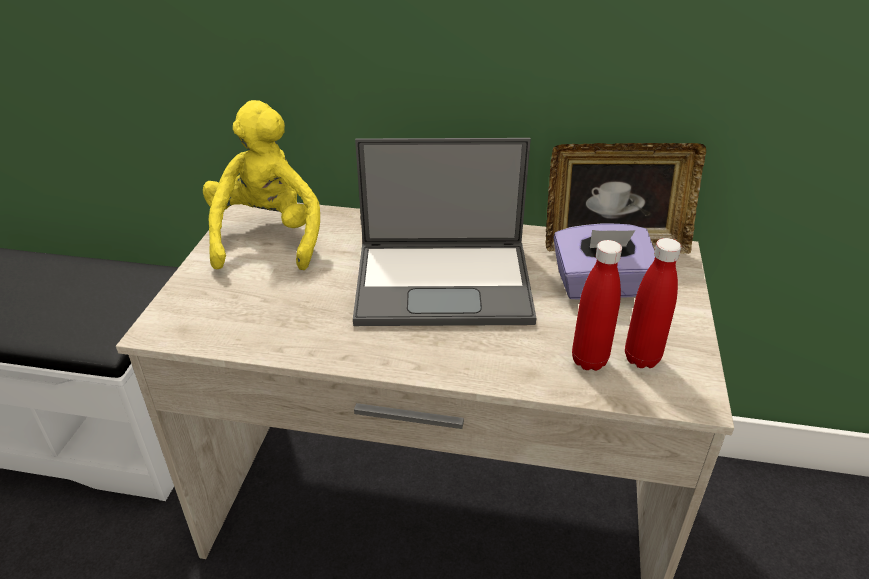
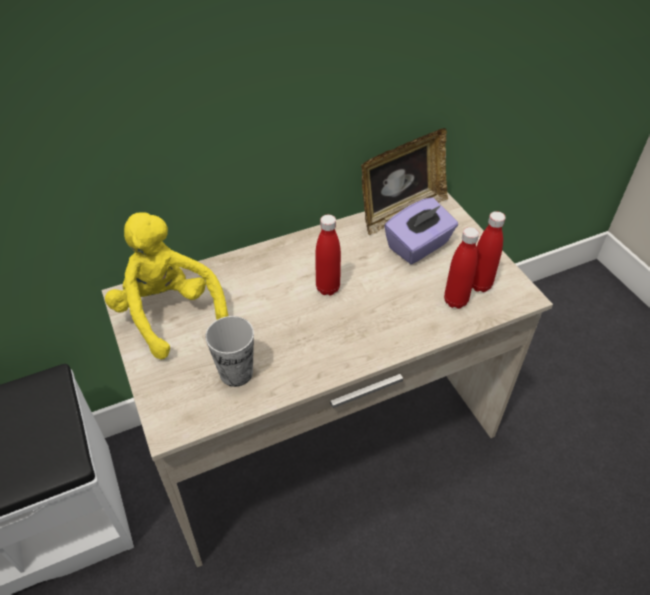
camera: 35 degrees left, 10 degrees up
laptop [353,138,536,326] -> red bottle [315,215,341,295]
none -> cup [205,316,254,387]

